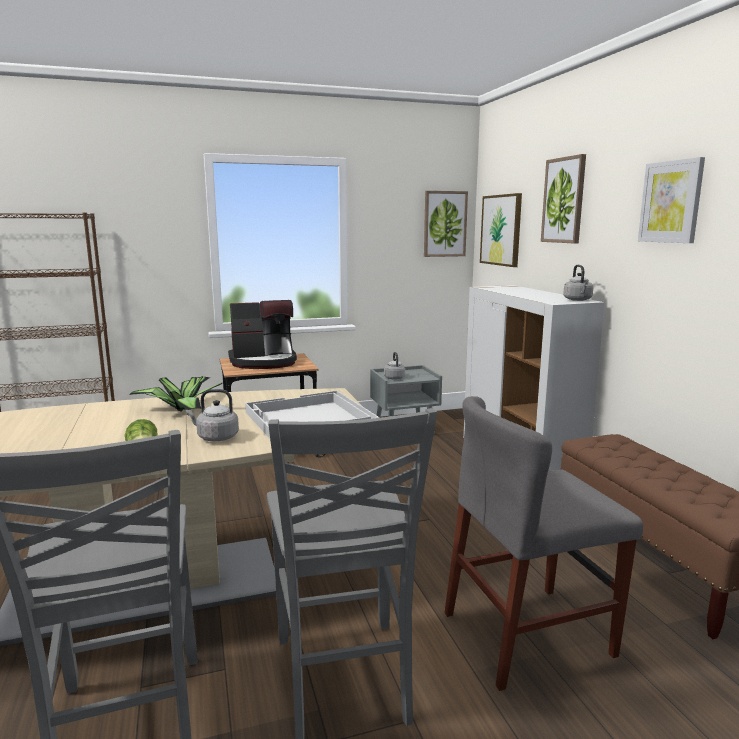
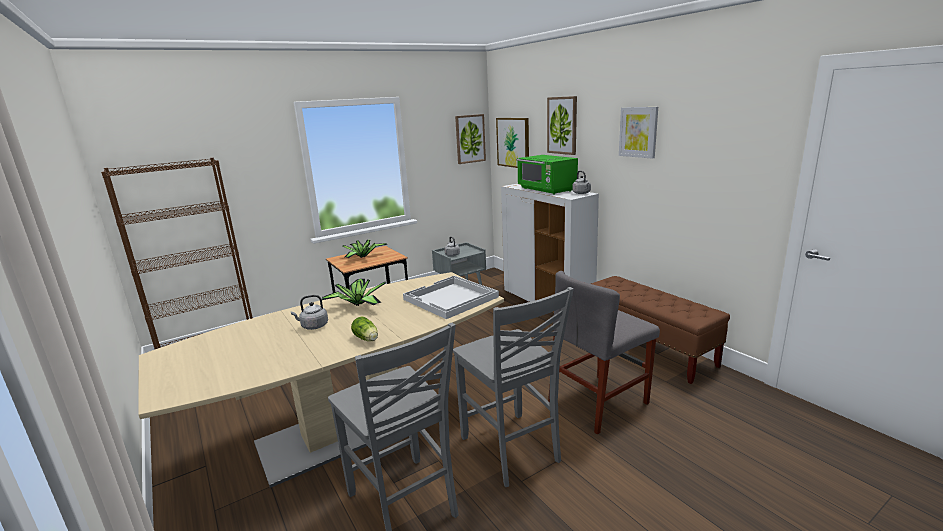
camera: 15 degrees left, 5 degrees up
grey kettle [186,389,239,441] -> grey kettle moved to [291,295,328,330]
coffee machine [228,300,297,369] -> potted plant [343,240,388,258]
none -> green microwave [517,155,578,194]

